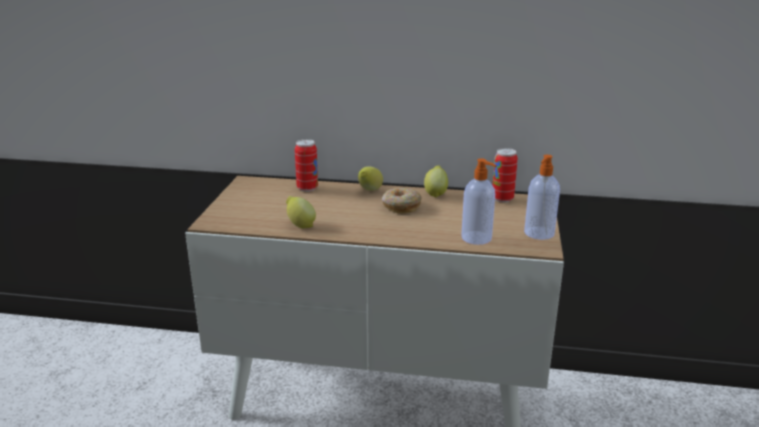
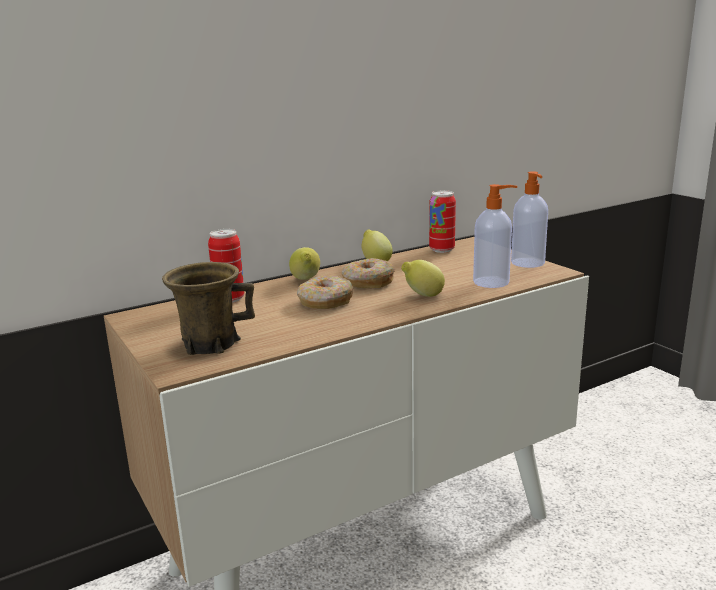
camera: 40 degrees left, 5 degrees down
lemon [286,196,316,228] -> lemon moved to [401,260,445,297]
none -> brown mug [162,262,255,355]
none -> donut [297,276,353,309]

